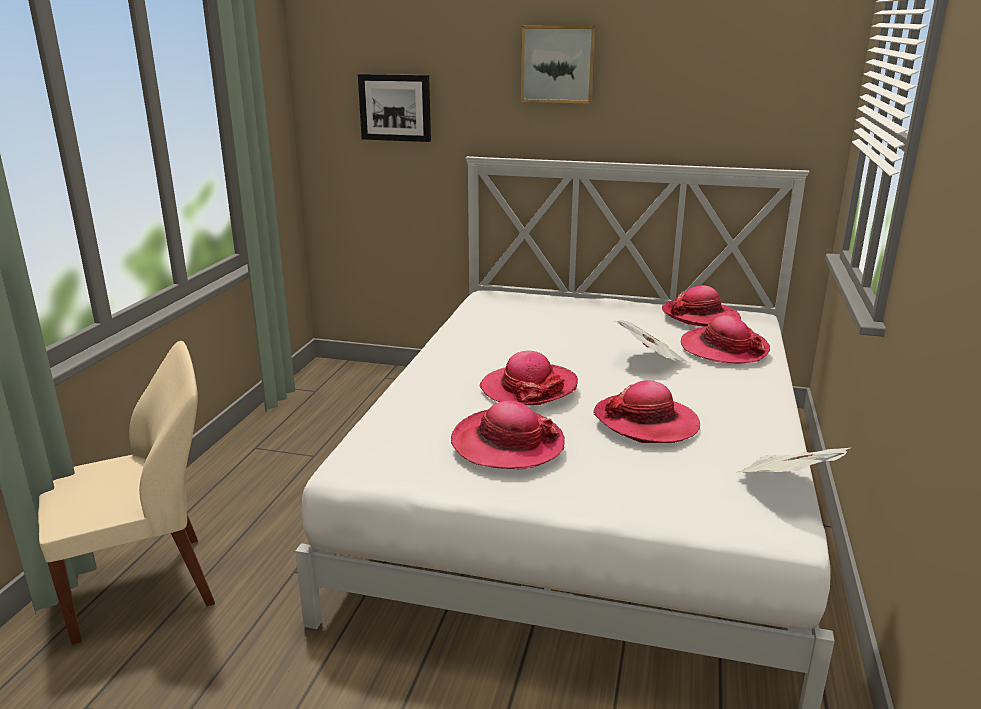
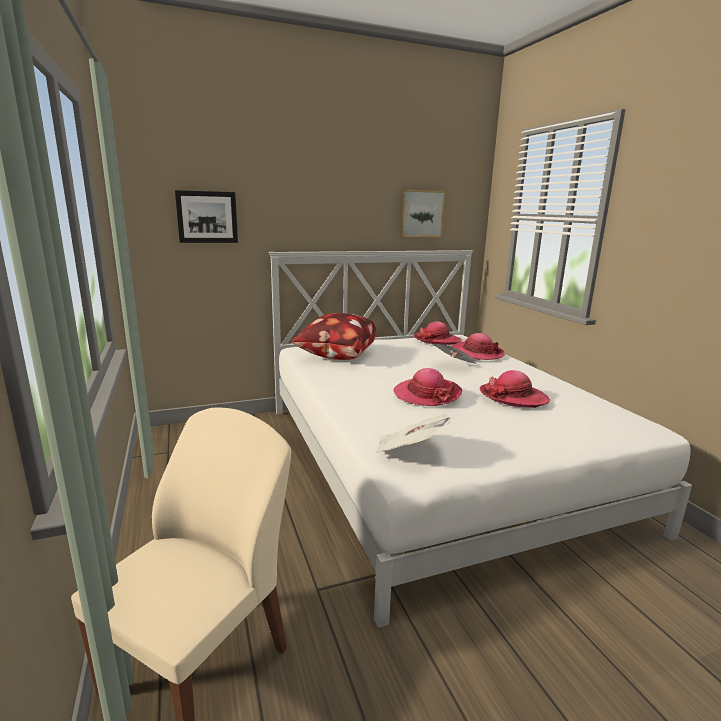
camera: 35 degrees left, 5 degrees down
hat [451,401,565,470] -> none
picture [521,26,596,104] -> picture moved to [400,189,445,237]
newspaper [737,448,850,473] -> newspaper moved to [375,414,452,453]
none -> pillow [291,313,376,360]

